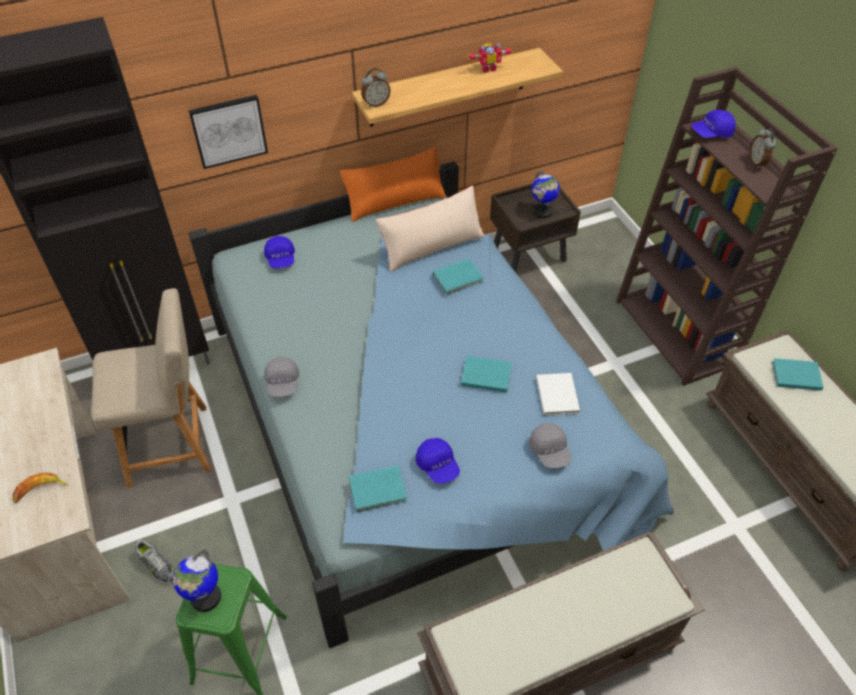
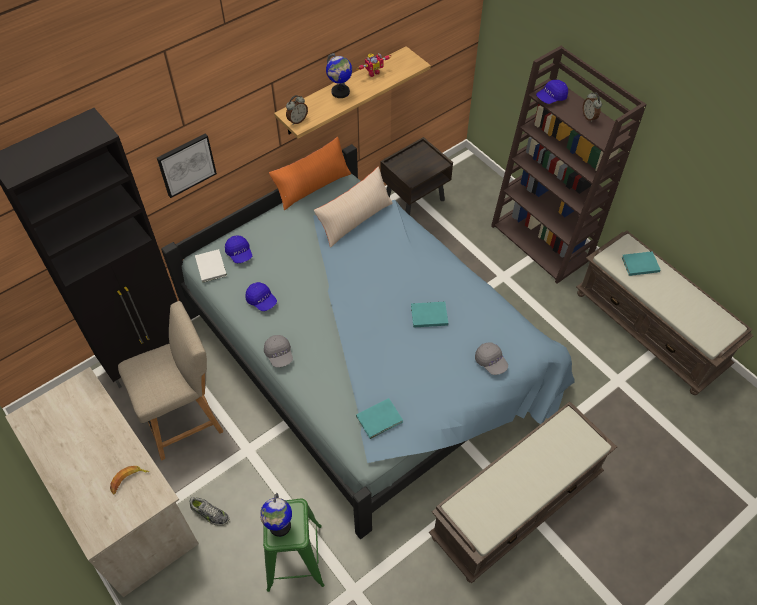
camera: 15 degrees left, 5 degrees up
blue cap [416,438,460,484] -> blue cap moved to [246,282,277,311]
turquoise book [433,258,484,295] -> none
globe [531,171,560,218] -> globe moved to [326,53,352,98]
white book [536,373,580,416] -> white book moved to [195,249,227,283]

